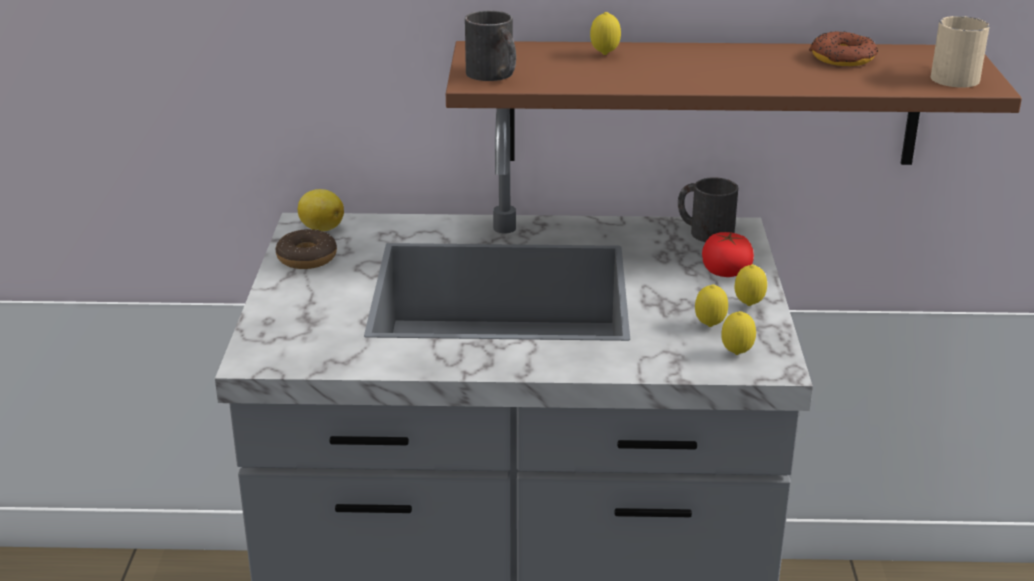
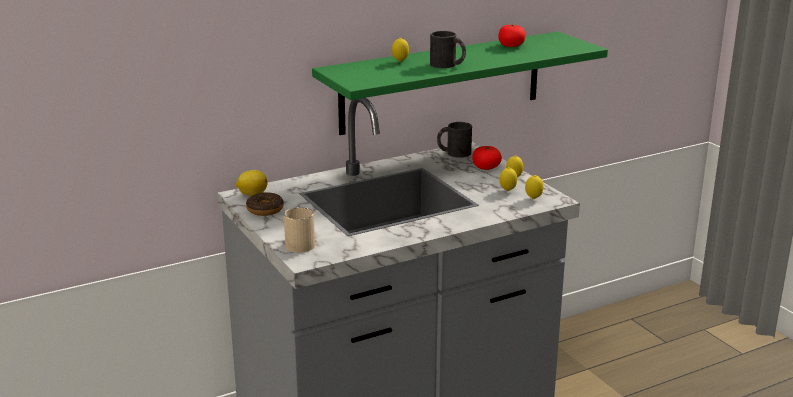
camera: 30 degrees left, 5 degrees down
brown shelf [446,41,1022,165] -> green shelf [312,32,608,135]
black mug [465,10,516,81] -> black mug moved to [430,31,466,68]
donut [809,31,878,66] -> tomato [499,24,526,47]
beige mug [931,16,990,88] -> beige mug moved to [284,207,315,253]

